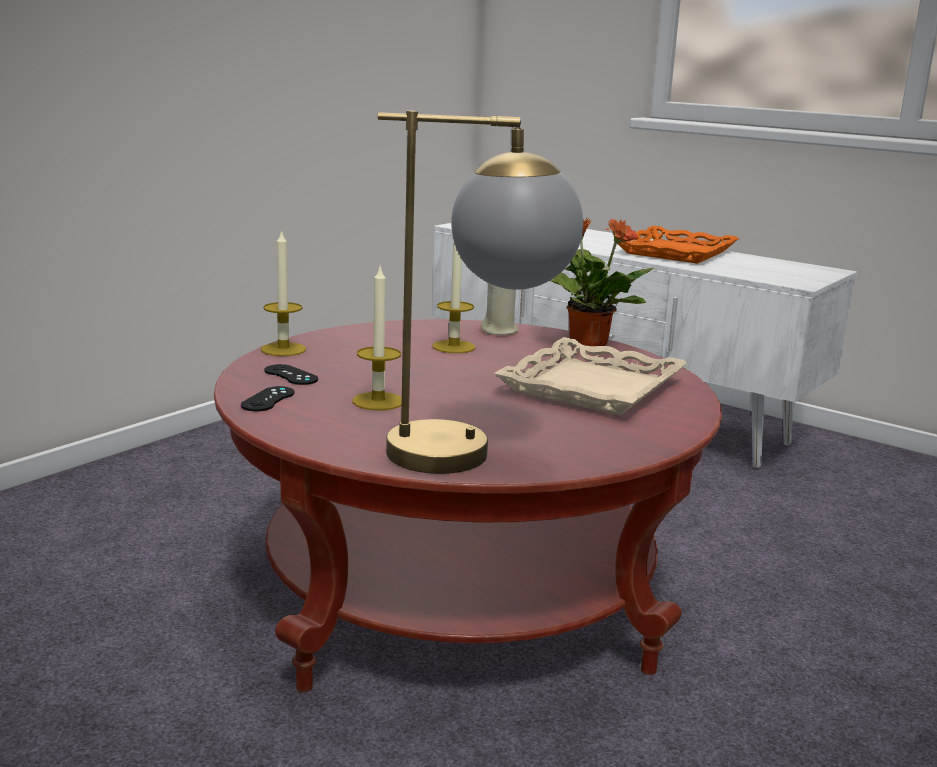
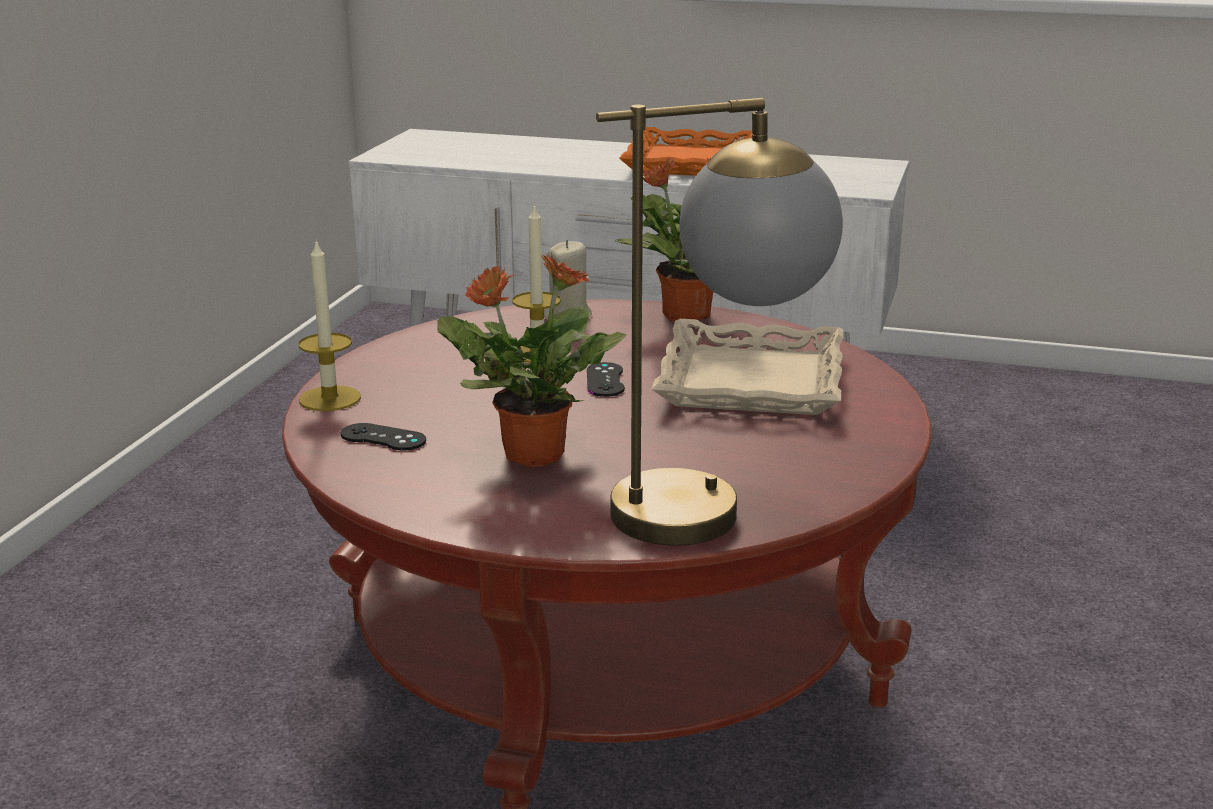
camera: 20 degrees left, 5 degrees up
black game controller [241,386,294,411] -> black game controller moved to [587,362,625,397]
candle [353,264,402,410] -> potted plant [438,254,626,467]

